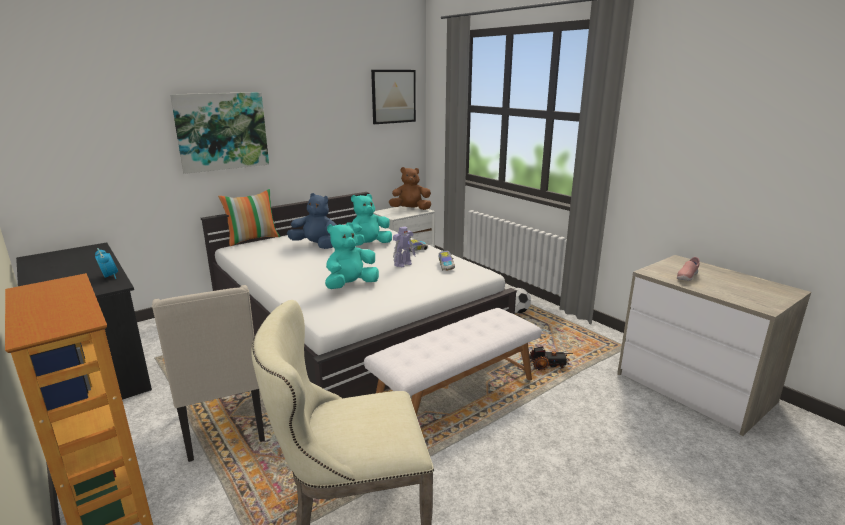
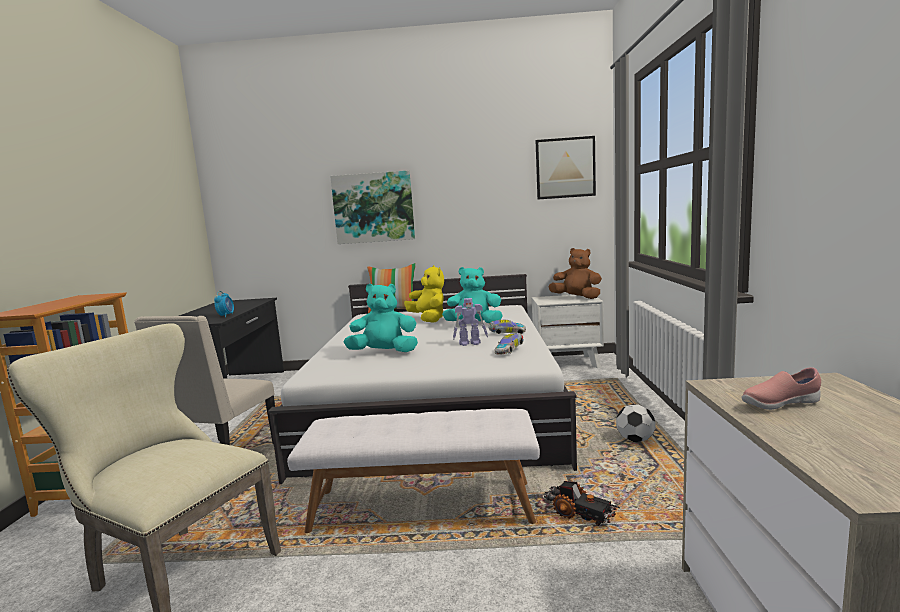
camera: 40 degrees right, 10 degrees down
blue plush toy [287,193,337,249] -> yellow plush toy [404,265,444,323]

